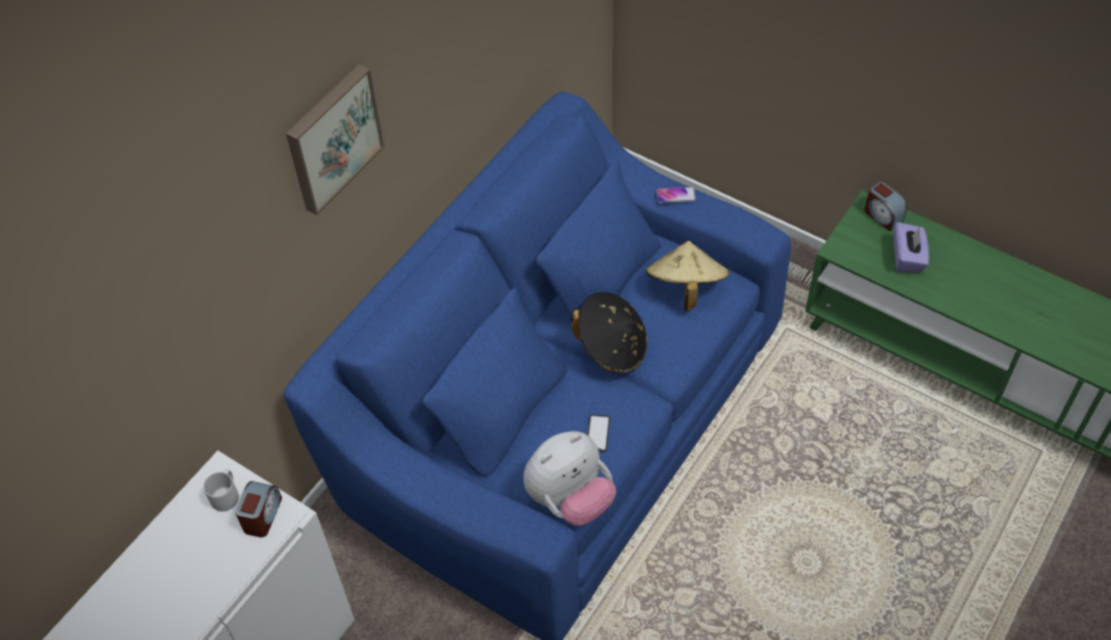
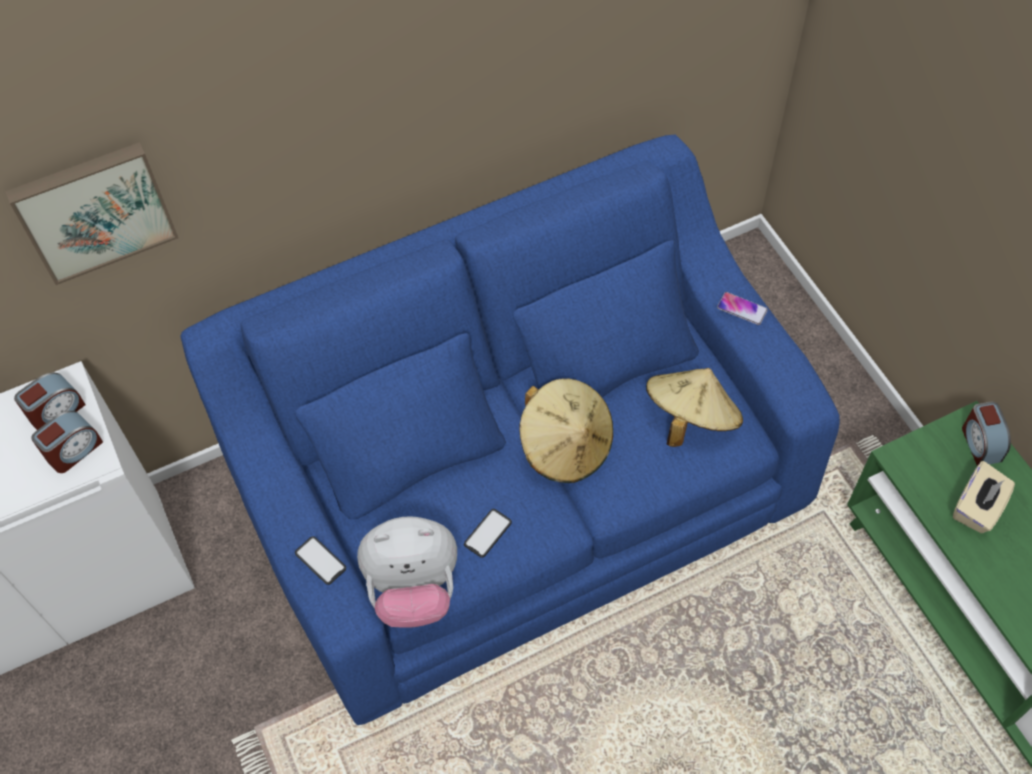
camera: 30 degrees right, 5 degrees up
grey mug [203,469,239,511] -> alarm clock [14,372,86,430]
picture [286,64,384,215] -> picture moved to [5,142,178,285]
black hat [571,292,647,374] -> beige hat [519,378,613,483]
purple tissue box [894,222,929,273] -> beige tissue box [953,461,1015,533]
none -> phone [295,536,346,585]

